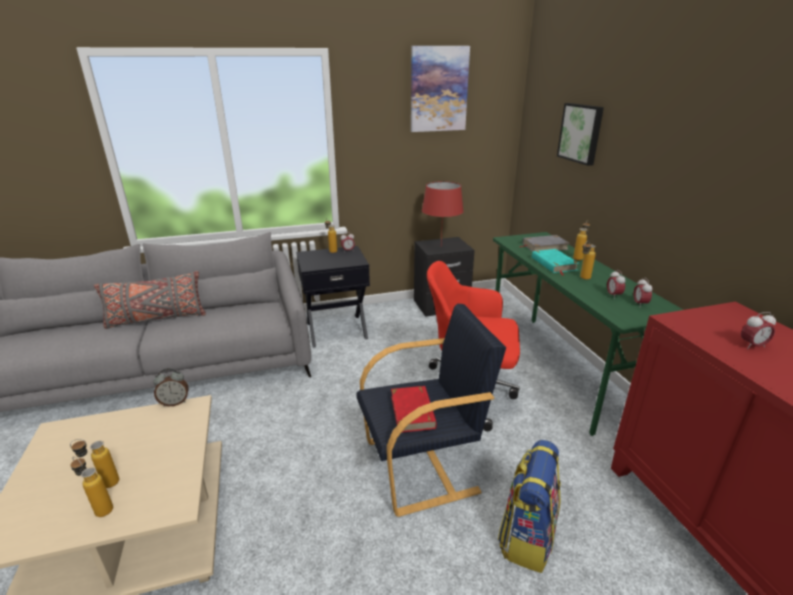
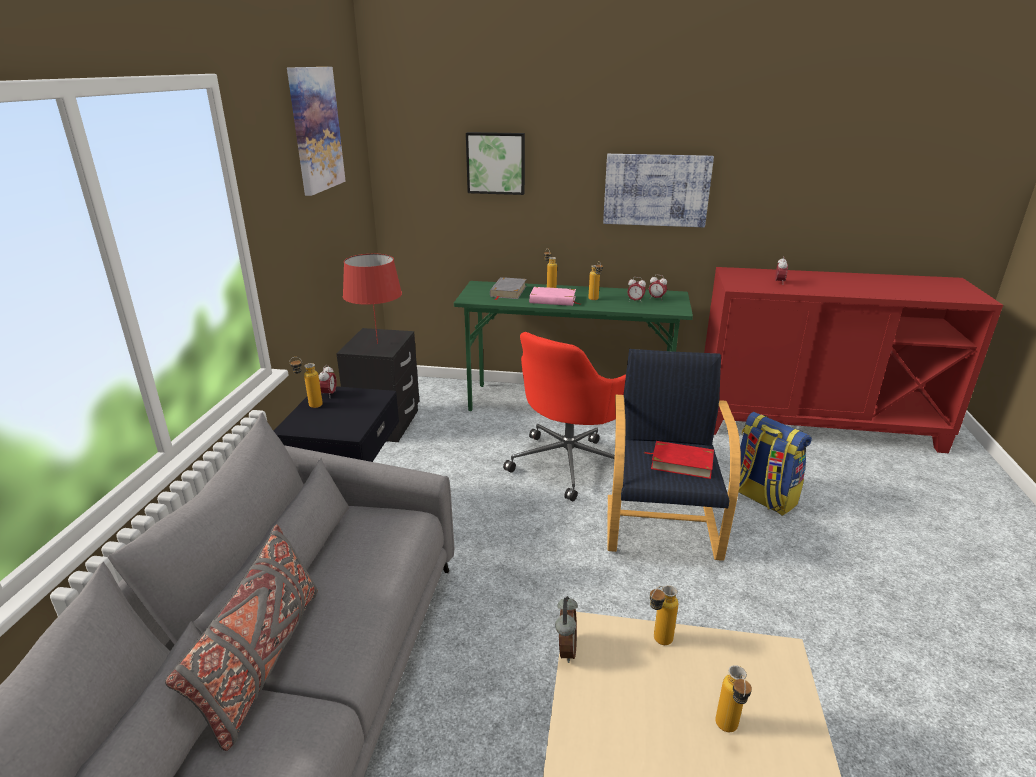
camera: 65 degrees left, 0 degrees up
bottle [70,456,113,517] -> bottle moved to [650,585,678,645]
turquoise book [532,249,579,276] -> pink book [529,287,581,306]
none -> picture [603,154,714,227]

